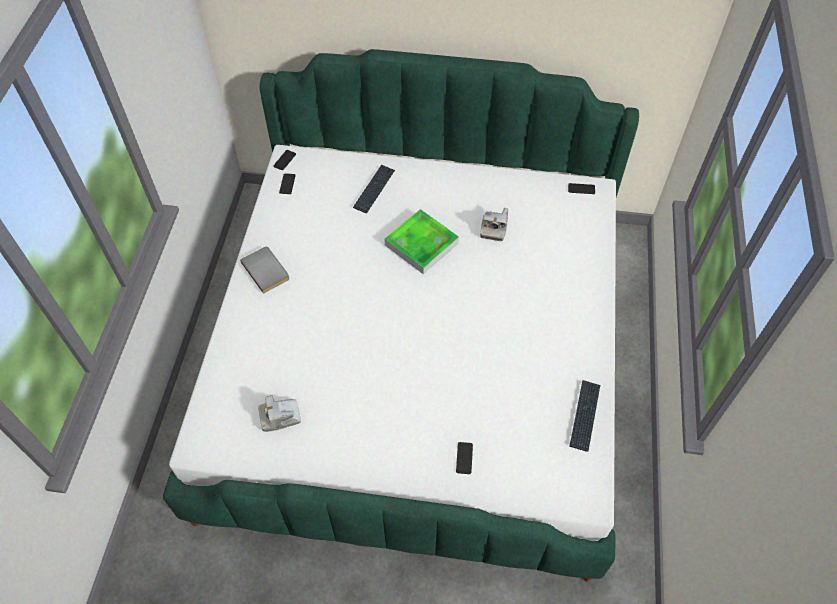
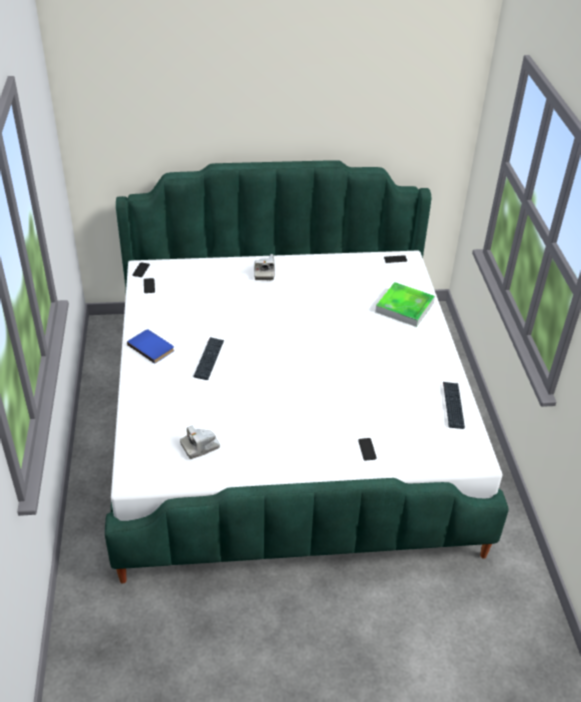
camera: 15 degrees left, 15 degrees down
grey book [240,246,289,294] -> blue book [127,329,174,364]
keyboard [353,165,395,213] -> keyboard moved to [193,337,224,380]
tray [384,209,459,274] -> tray moved to [375,282,435,327]
camera [480,208,508,241] -> camera moved to [254,254,275,280]

